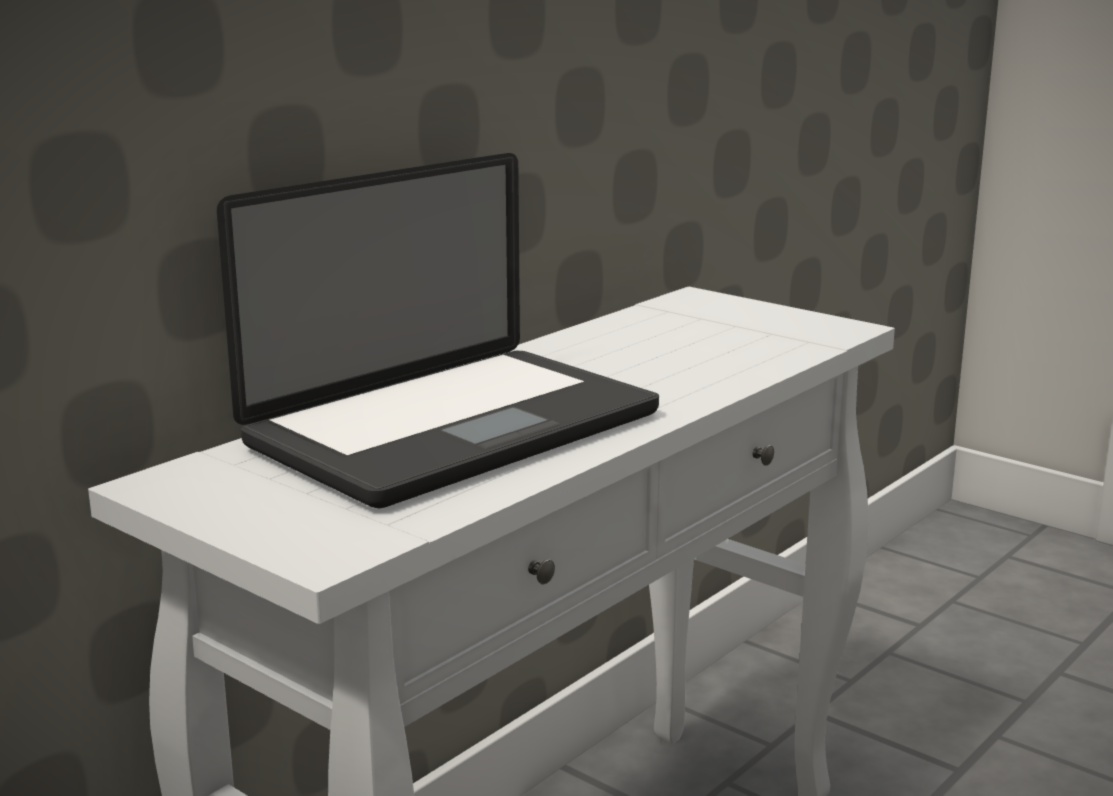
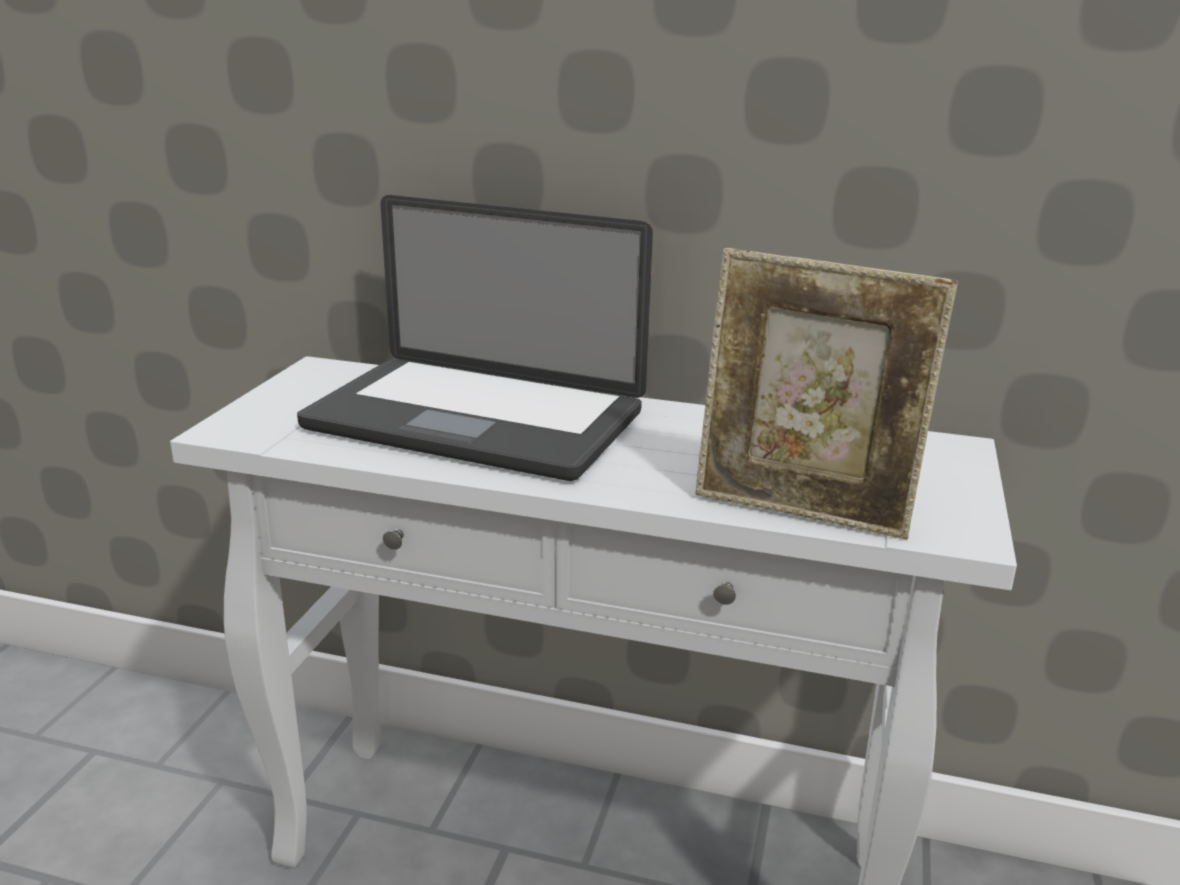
camera: 65 degrees right, 5 degrees up
none -> picture frame [695,248,958,539]

